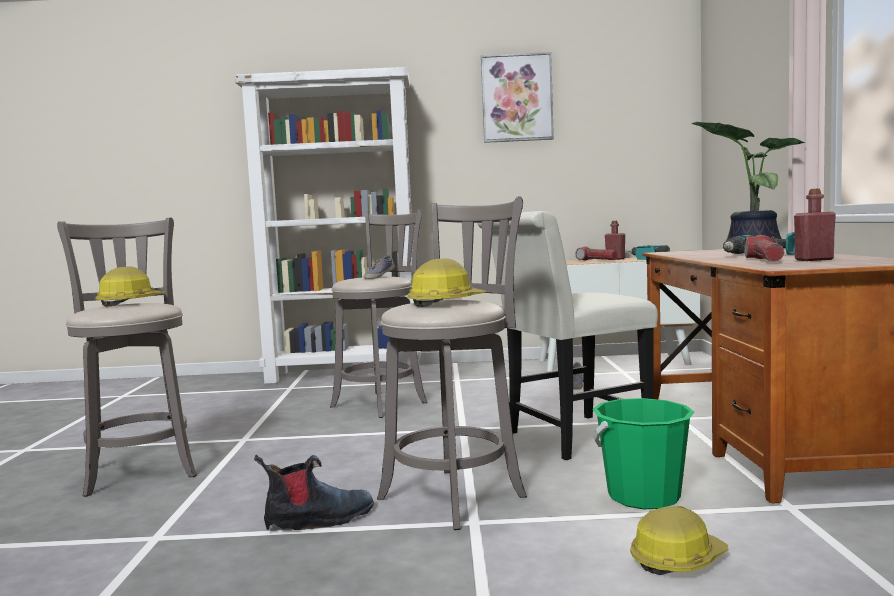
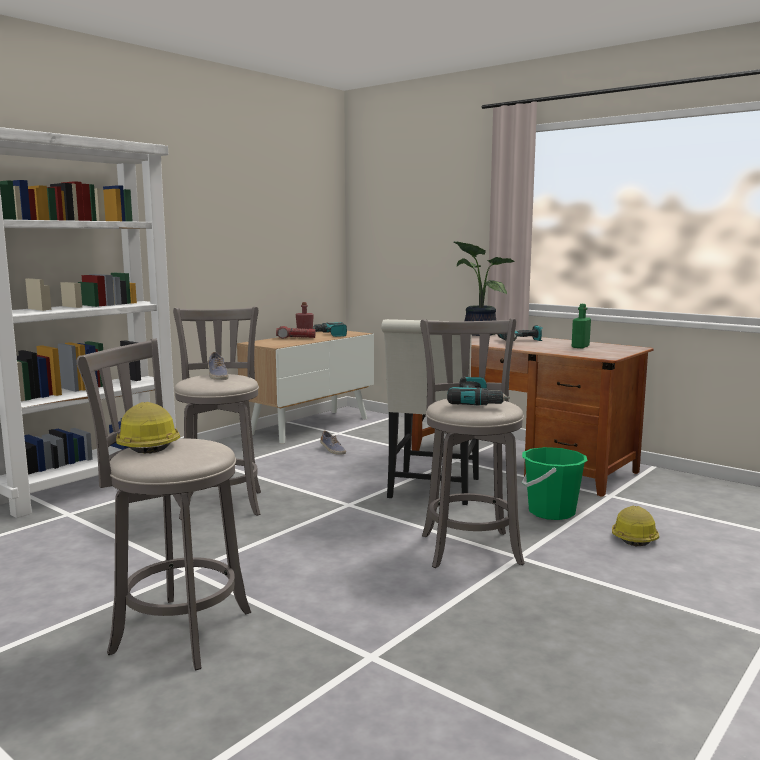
camera: 50 degrees left, 5 degrees up
boot [254,455,374,530] -> none
hard hat [407,258,487,307] -> power drill [447,376,510,405]
picture [481,52,554,143] -> none
flashlight [744,235,784,262] -> none
red bottle [794,189,836,261] -> green bottle [572,304,591,349]

